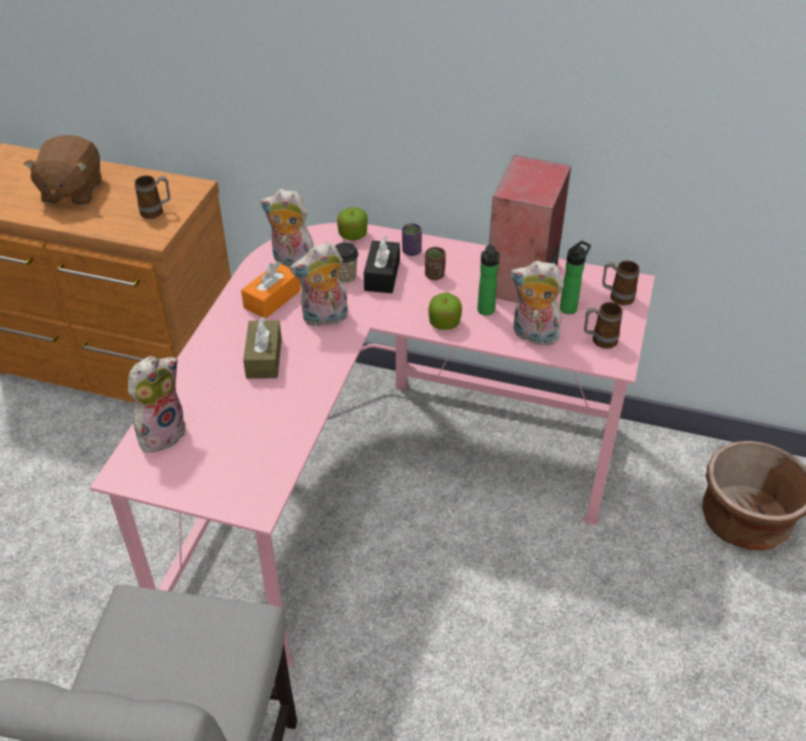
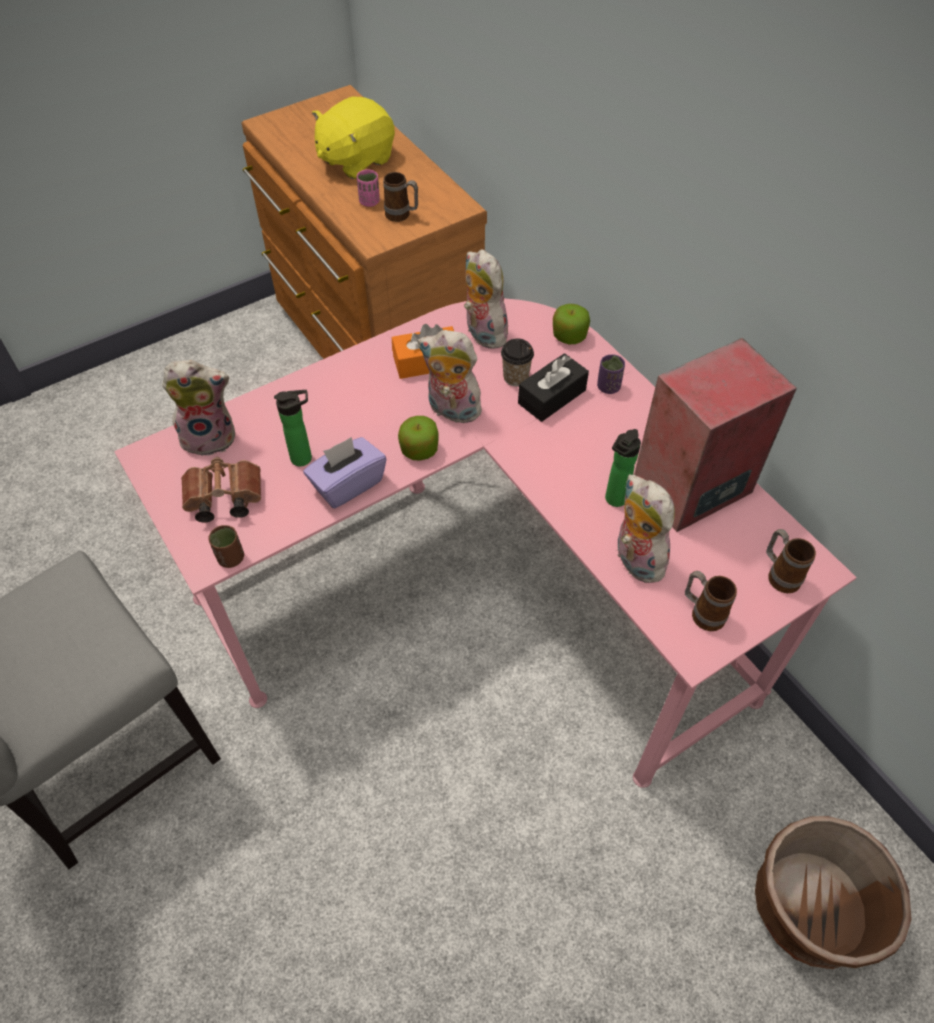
camera: 40 degrees right, 10 degrees up
brown plush toy [24,135,101,206] -> yellow plush toy [312,97,395,179]
brown tissue box [243,317,282,379] -> none
brown cup [425,247,446,280] -> brown cup moved to [208,525,244,568]
apple [429,293,462,330] -> apple moved to [398,416,439,460]
bottle [560,241,591,314] -> bottle moved to [274,390,312,466]
none -> brown binoculars [181,457,261,523]
none -> purple tissue box [303,437,386,508]
none -> pink cup [357,170,380,207]

